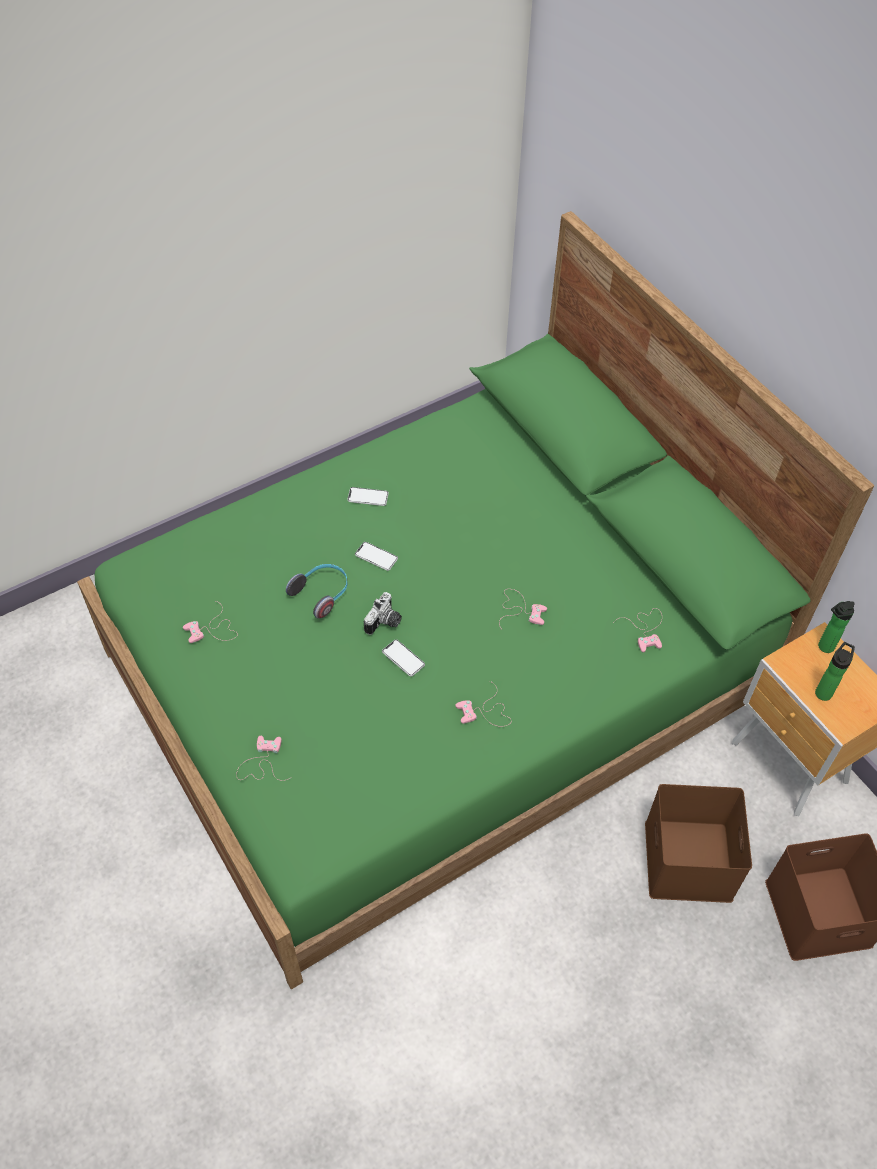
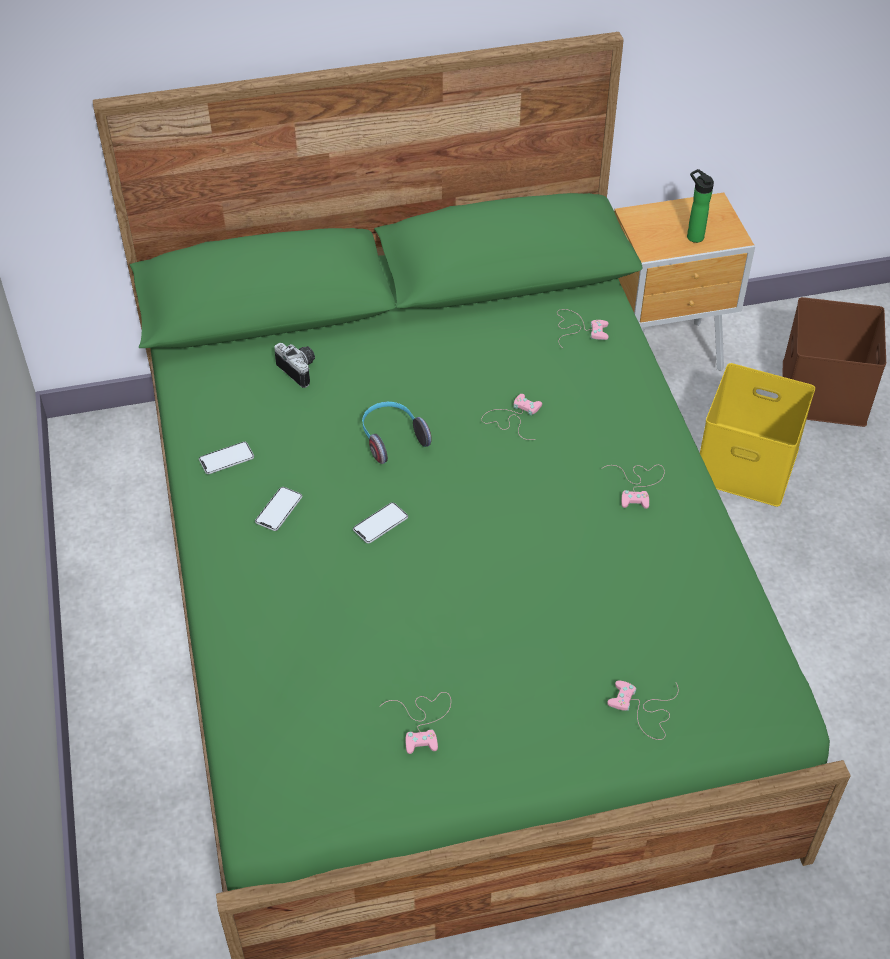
camera: 70 degrees left, 5 degrees down
headphones [286,564,347,619] -> headphones moved to [362,402,432,464]
camera [364,592,402,635] -> camera moved to [274,343,315,388]
phone [382,639,425,676] -> phone moved to [199,442,254,474]
brown storage box [645,784,752,903] -> yellow storage box [700,363,815,507]
bottle [818,601,855,653] -> none

